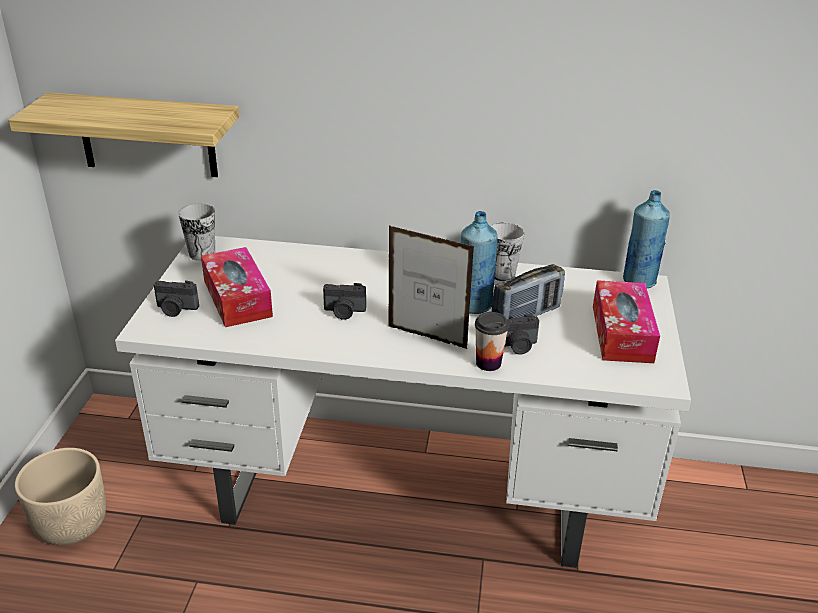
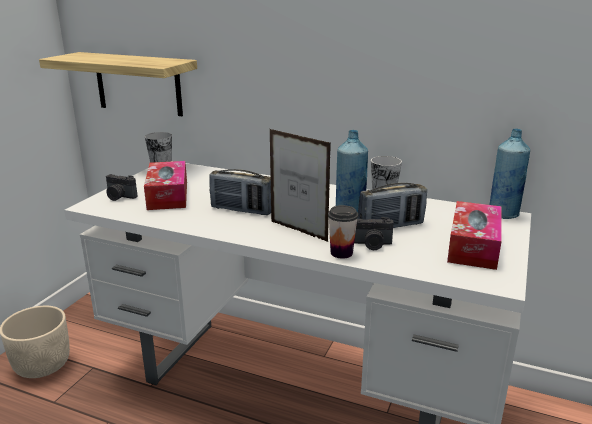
camera: 15 degrees right, 10 degrees down
camera [323,283,366,320] -> radio [209,169,271,215]

